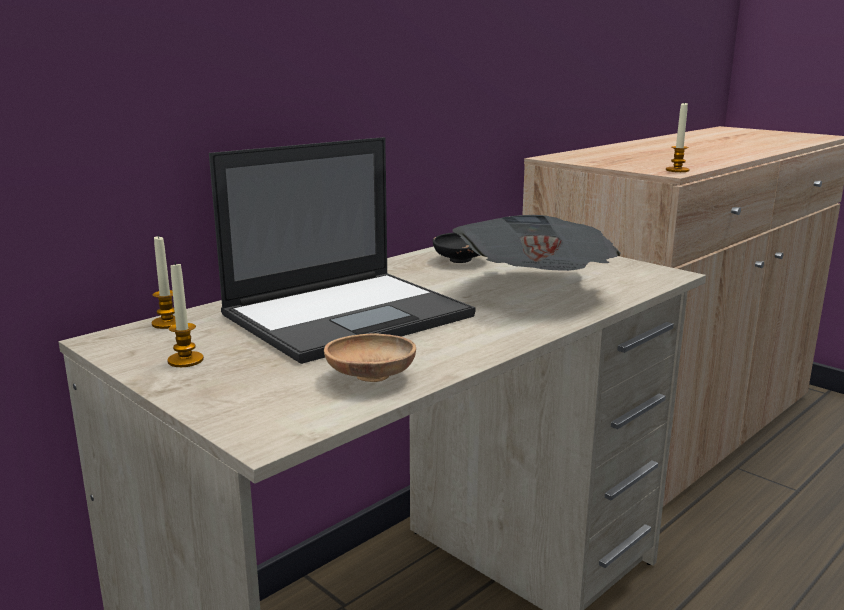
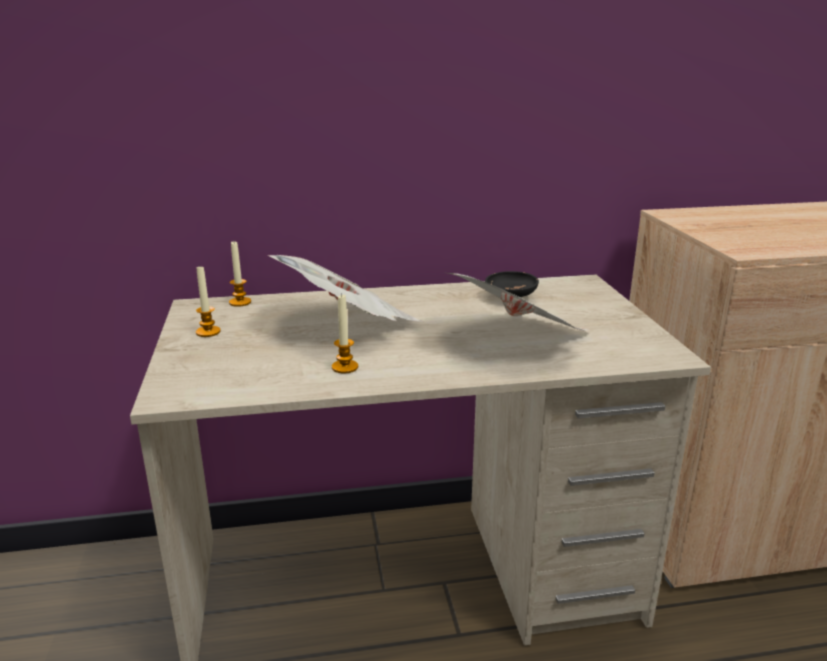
camera: 35 degrees right, 5 degrees up
laptop [209,137,476,364] -> newspaper [267,255,423,322]
brown bowl [324,333,416,382] -> none
candle [666,101,689,172] -> candle moved to [332,294,358,373]

